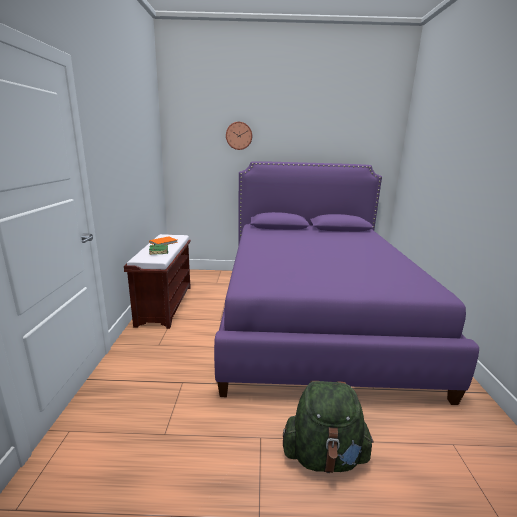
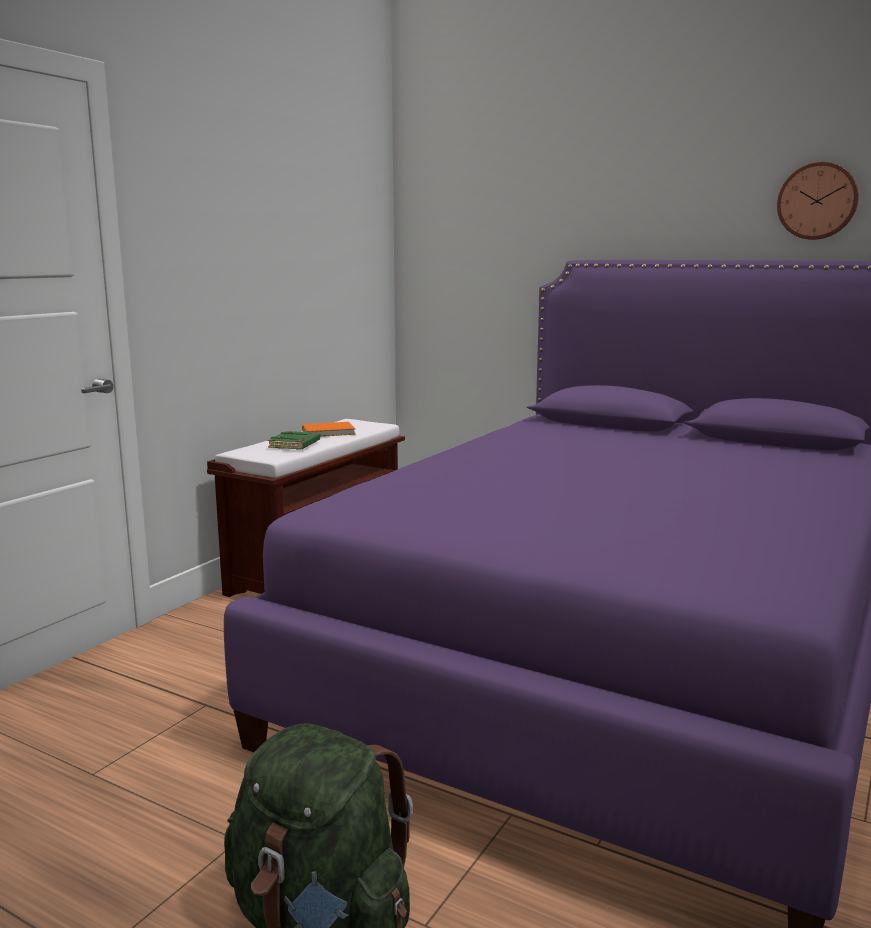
camera: 30 degrees right, 5 degrees down
wall clock [226,122,252,150] -> wall clock moved to [777,162,859,240]

